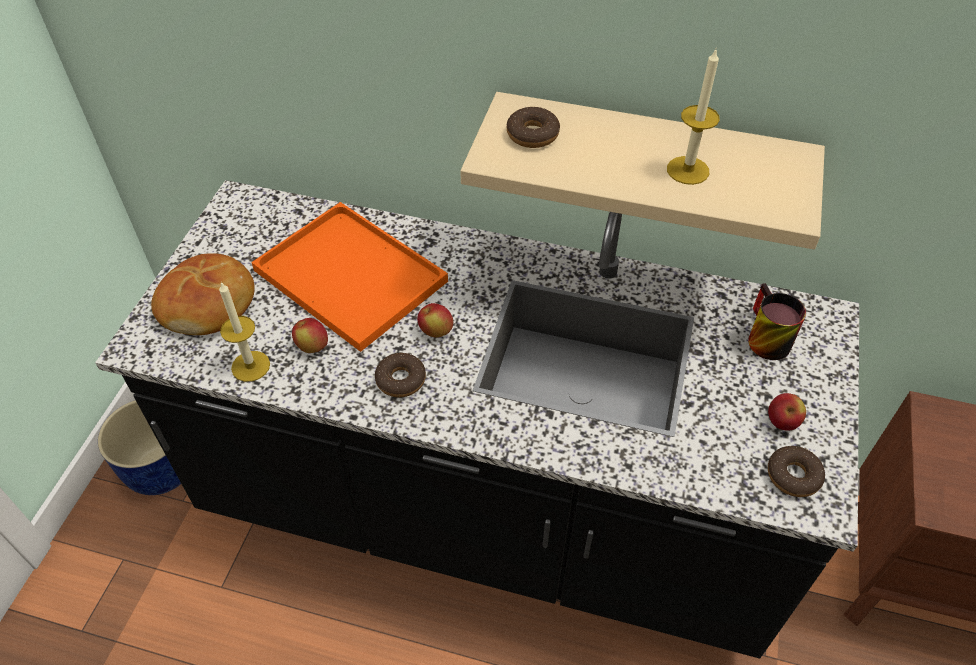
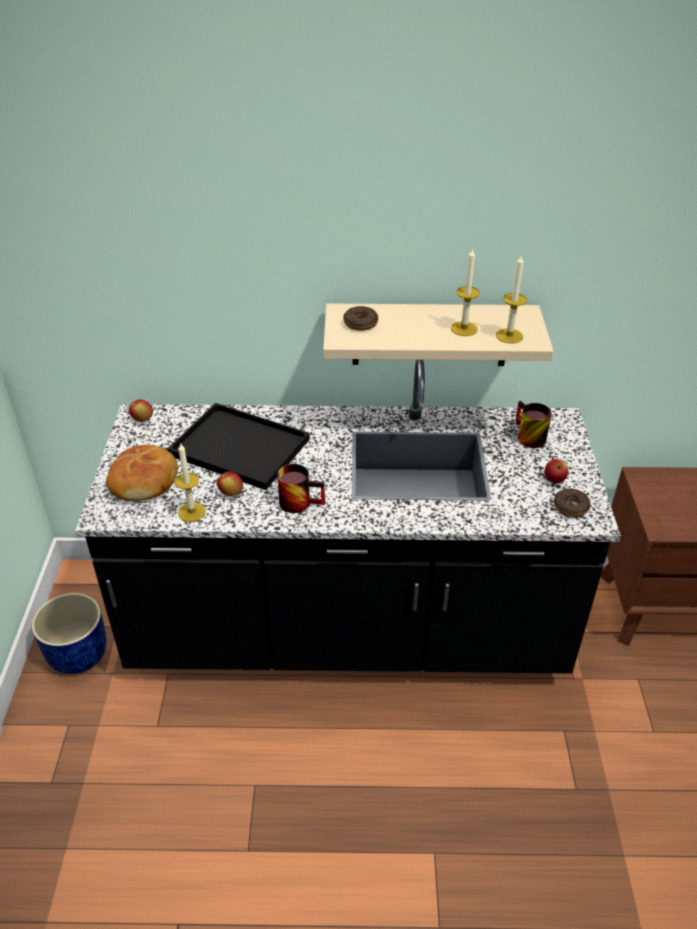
camera: 15 degrees left, 10 degrees down
orange tray [251,202,448,352] -> black tray [167,403,310,490]
donut [375,353,426,398] -> mug [277,464,325,513]
apple [417,303,453,338] -> apple moved to [129,400,153,422]
none -> candle [496,254,527,343]

